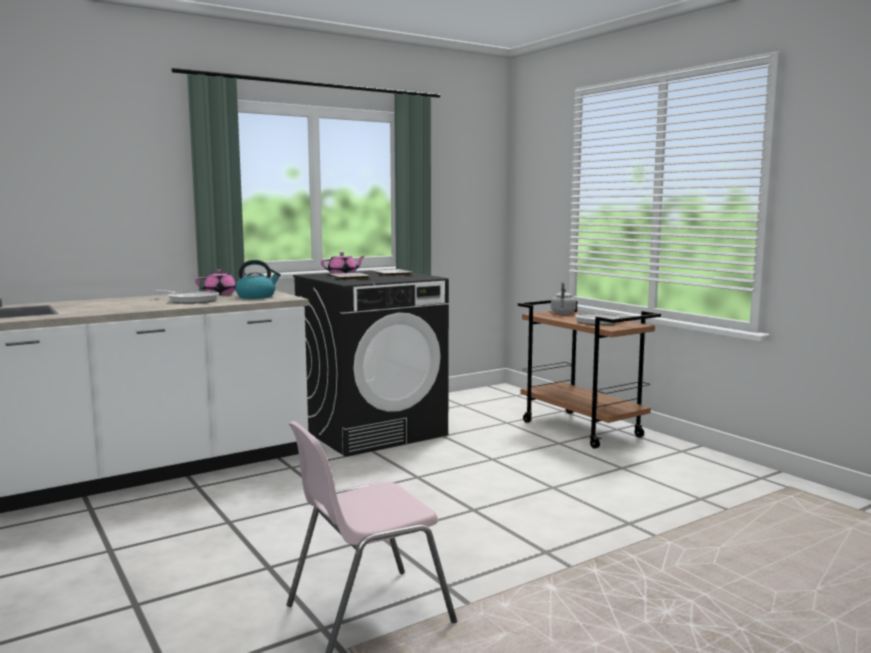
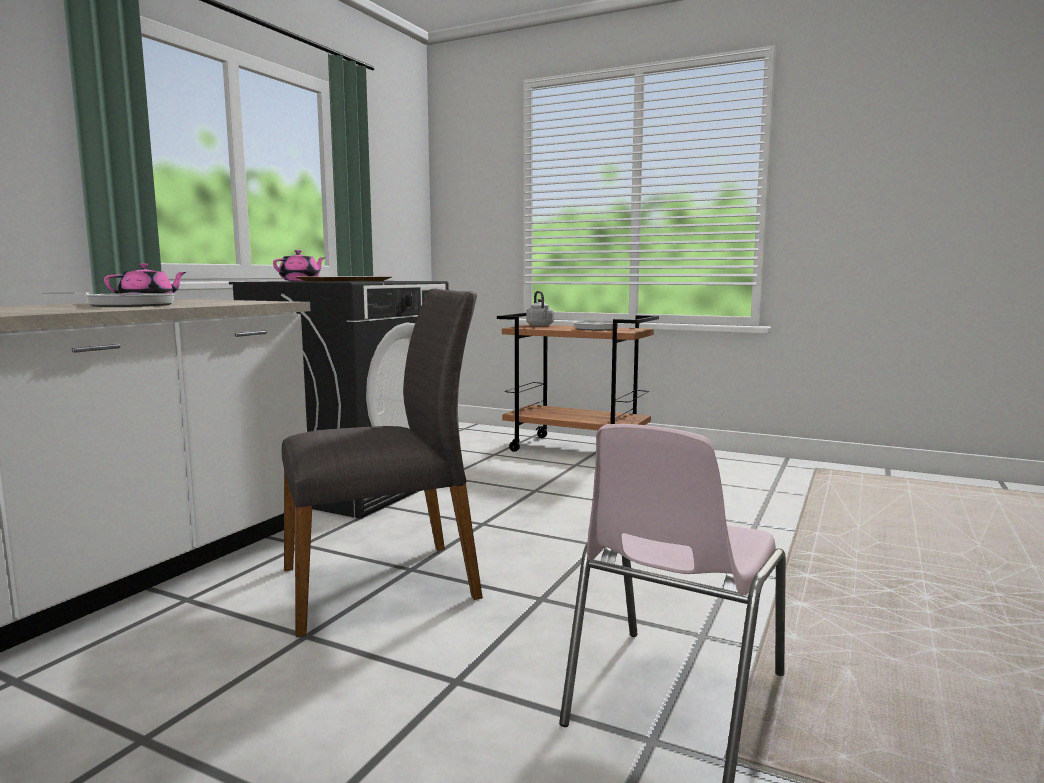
camera: 30 degrees left, 0 degrees up
kettle [235,260,281,299] -> none
none -> grey chair [282,289,483,637]

